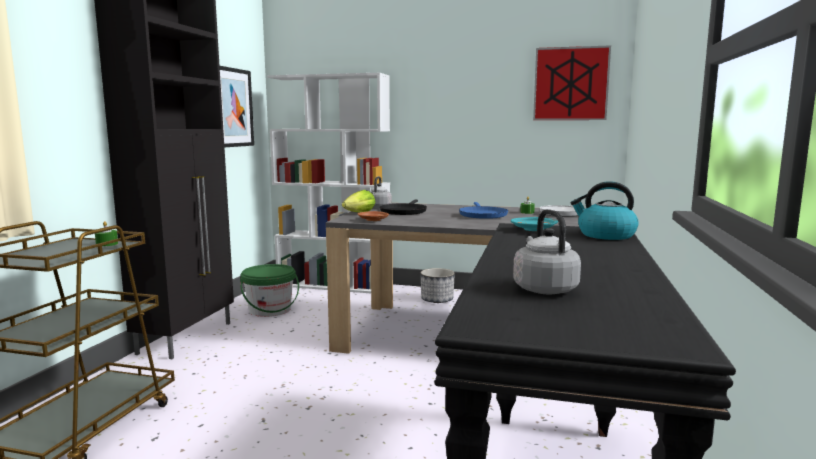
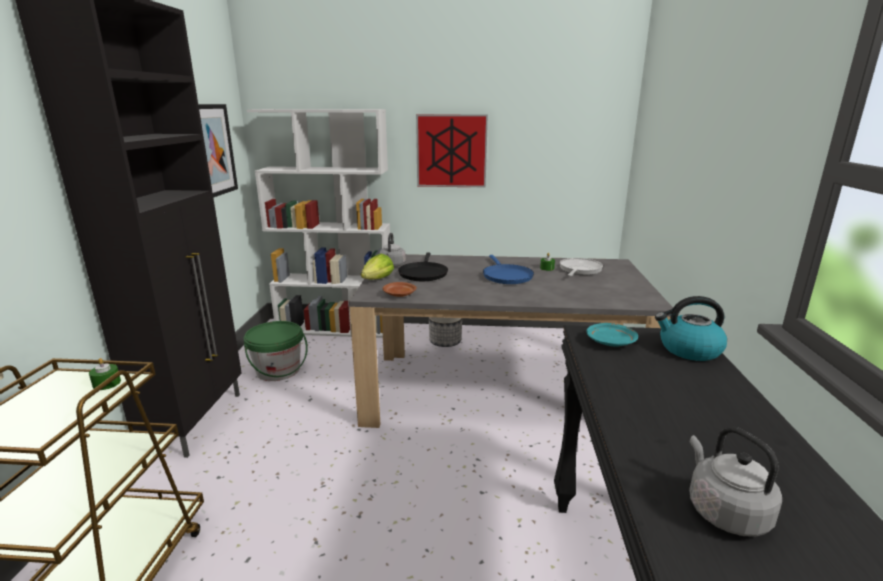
camera: 10 degrees left, 10 degrees up
picture [533,45,611,120] -> picture moved to [416,114,488,187]

